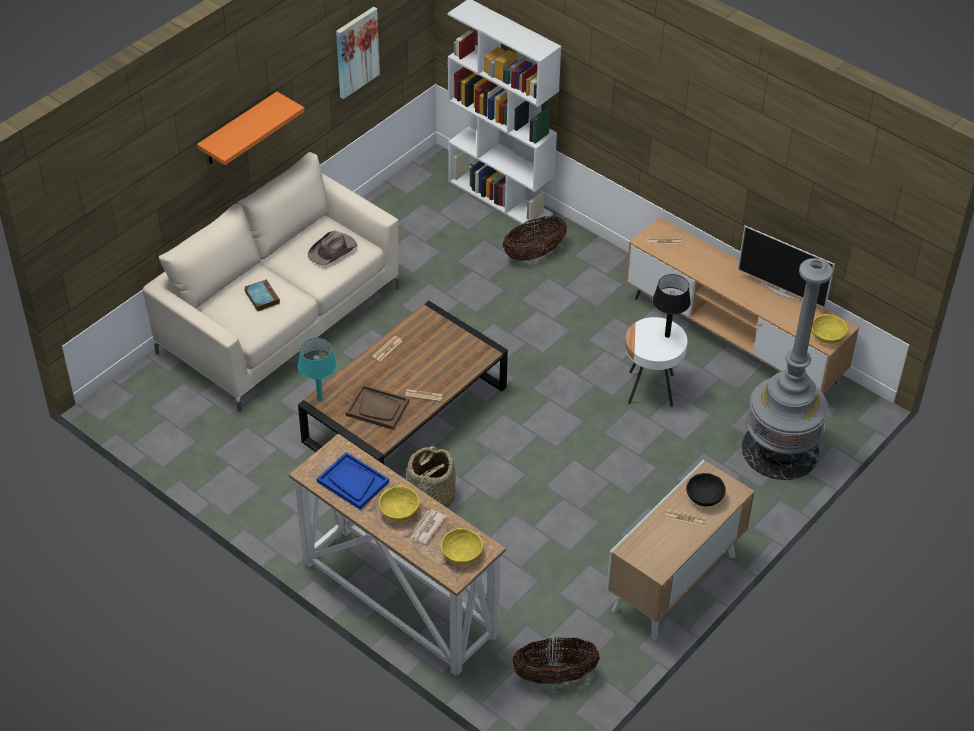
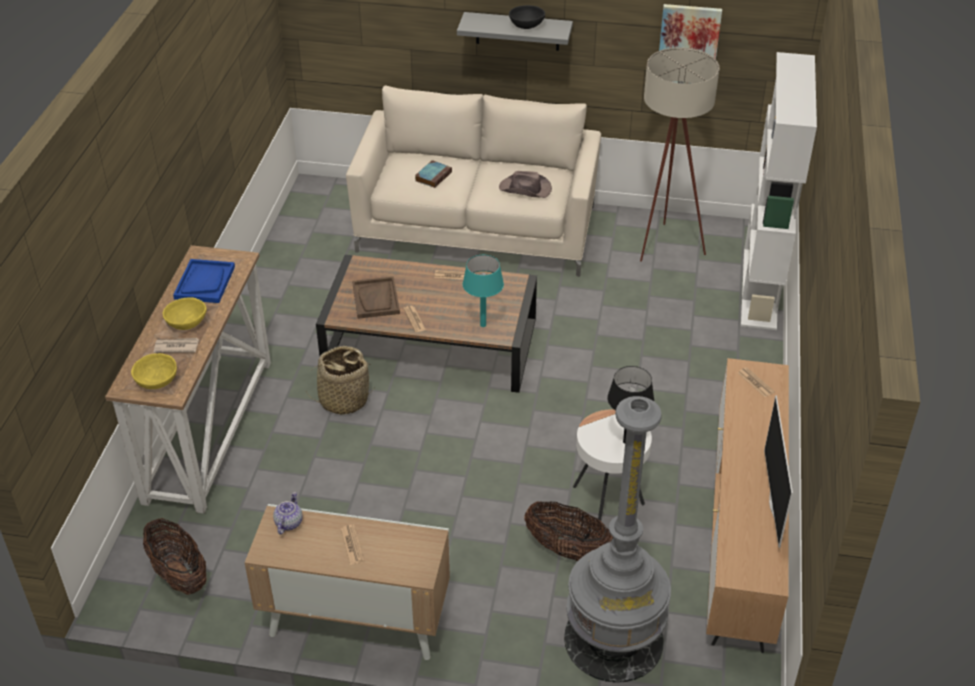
camera: 60 degrees right, 5 degrees down
orange shelf [197,92,305,165] -> grey shelf [457,12,573,51]
turquoise table lamp [298,338,337,401] -> turquoise table lamp moved to [463,255,504,327]
basket [503,216,567,261] -> basket moved to [524,501,613,561]
black bowl [686,473,726,507] -> black bowl moved to [509,5,545,29]
yellow bowl [812,314,848,344] -> none
none -> teapot [273,492,303,534]
none -> beige floor lamp [640,47,720,262]

